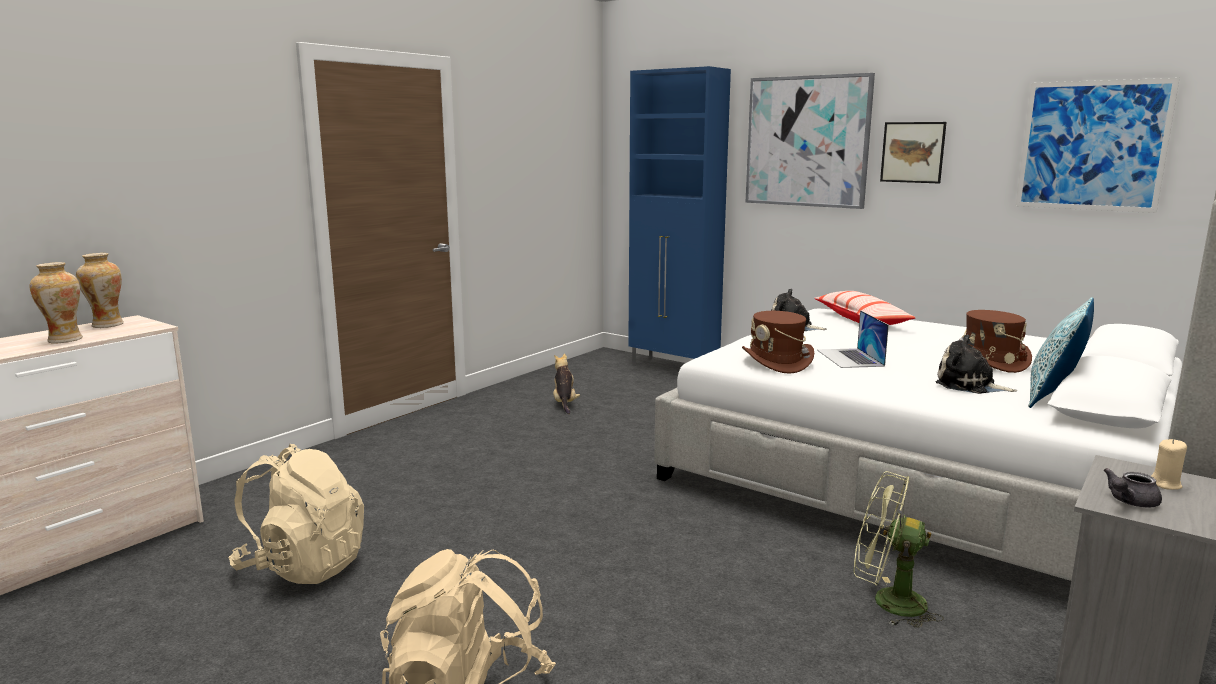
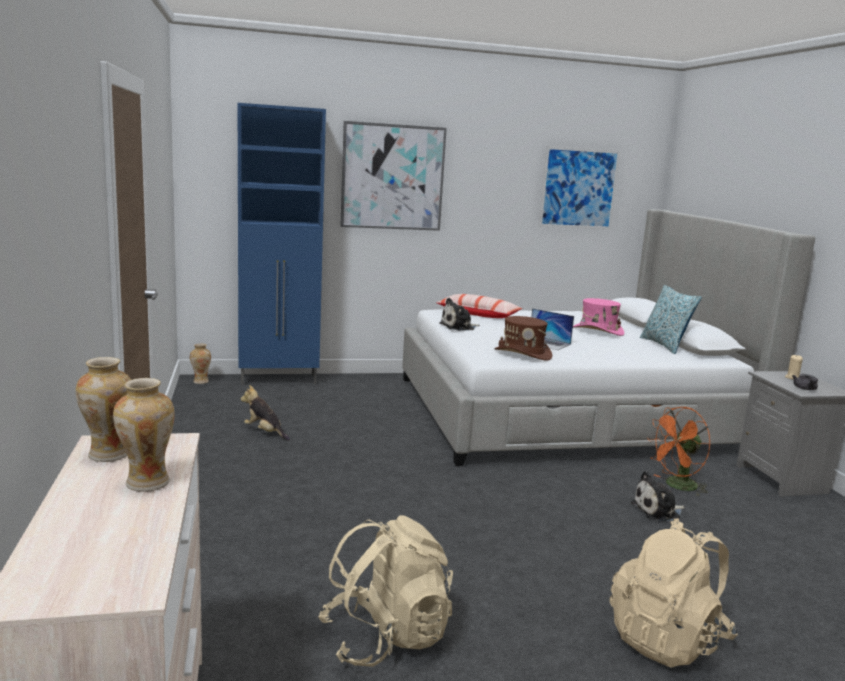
camera: 50 degrees left, 0 degrees up
green fan [854,471,944,628] -> orange fan [647,407,710,496]
picture [880,122,947,183] -> none
plush toy [936,335,1017,394] -> plush toy moved to [631,471,685,521]
brown hat [958,310,1032,373] -> pink hat [573,298,624,336]
none -> vase [190,344,211,384]

